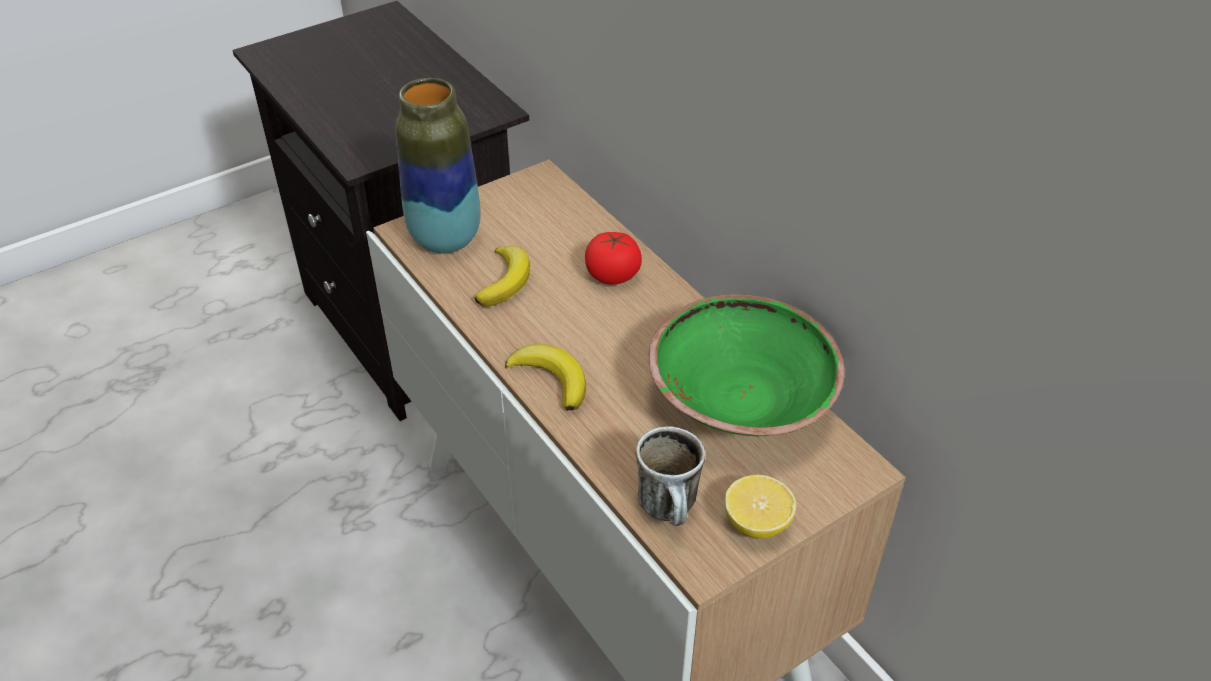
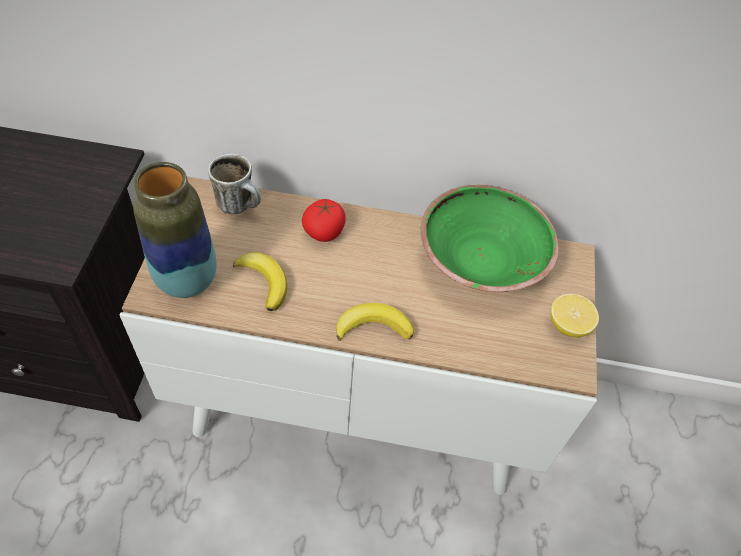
camera: 50 degrees left, 10 degrees up
mug [635,426,705,526] -> mug moved to [208,154,261,214]

